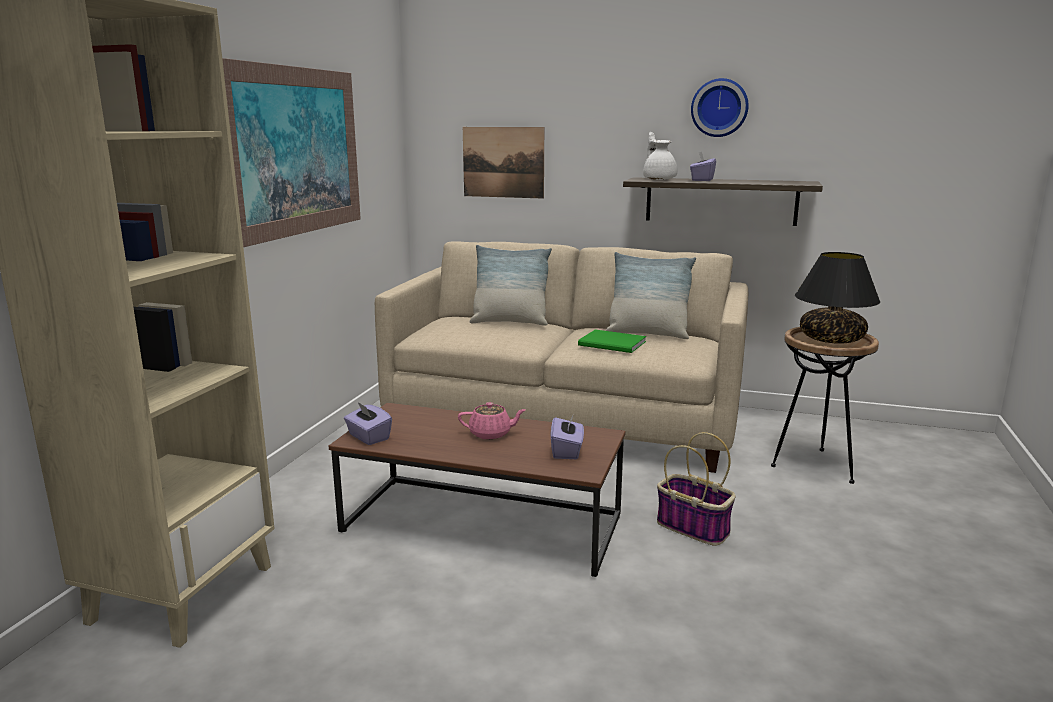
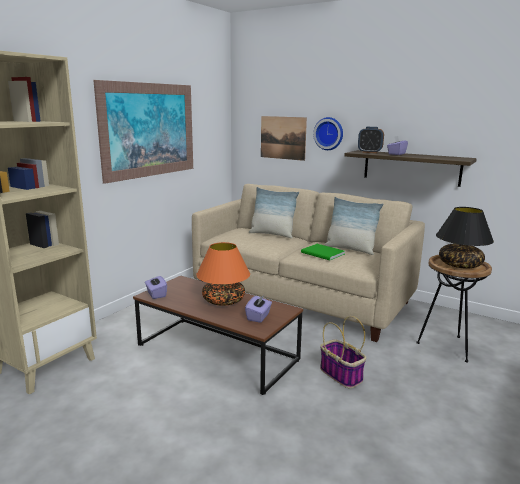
camera: 15 degrees right, 0 degrees up
pink teapot [458,402,526,440] -> orange table lamp [196,242,250,306]
white teapot [643,132,677,180] -> alarm clock [358,127,384,153]
wall clock [691,78,749,137] -> wall clock moved to [313,117,343,150]

